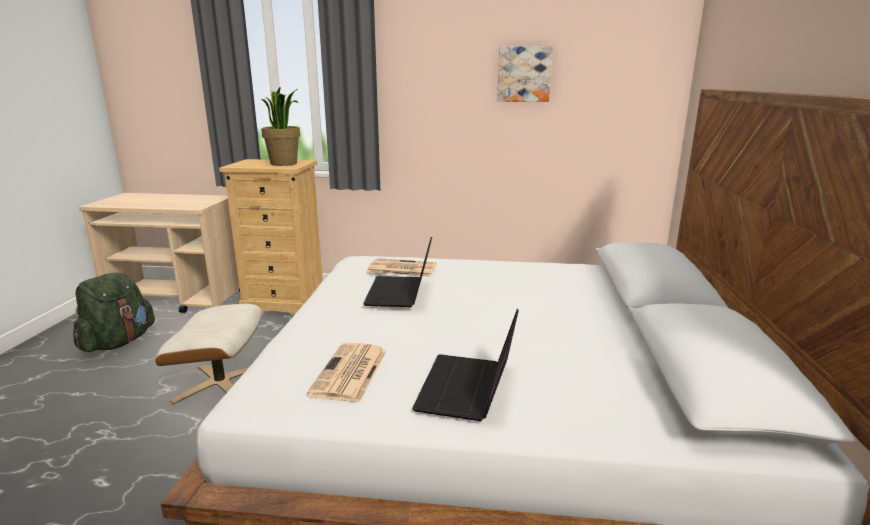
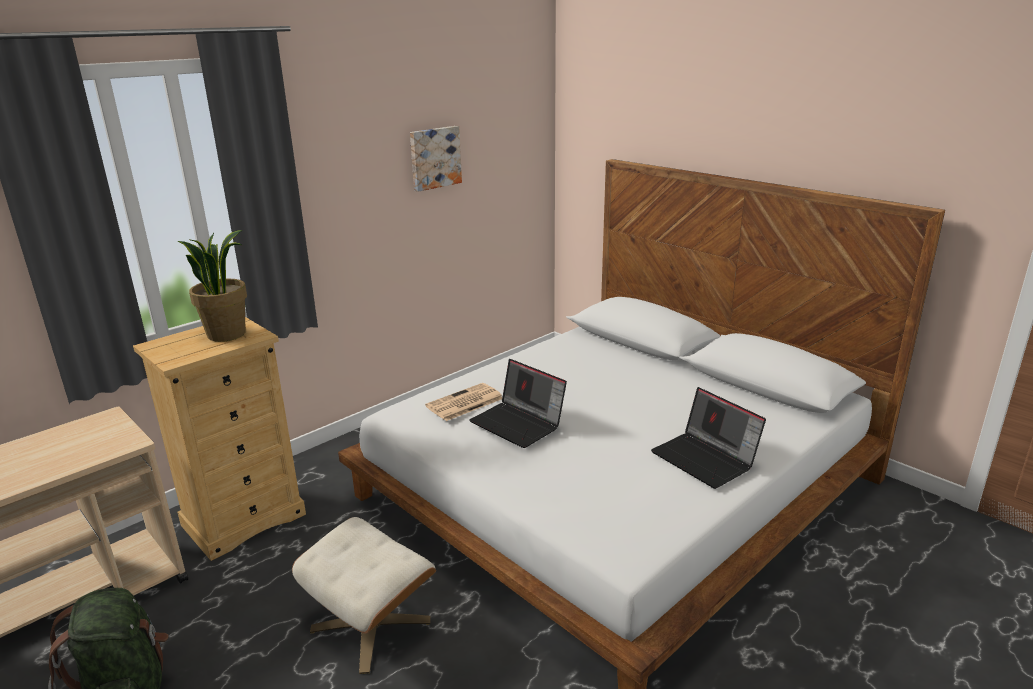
camera: 50 degrees left, 5 degrees up
newspaper [307,343,387,402] -> none

